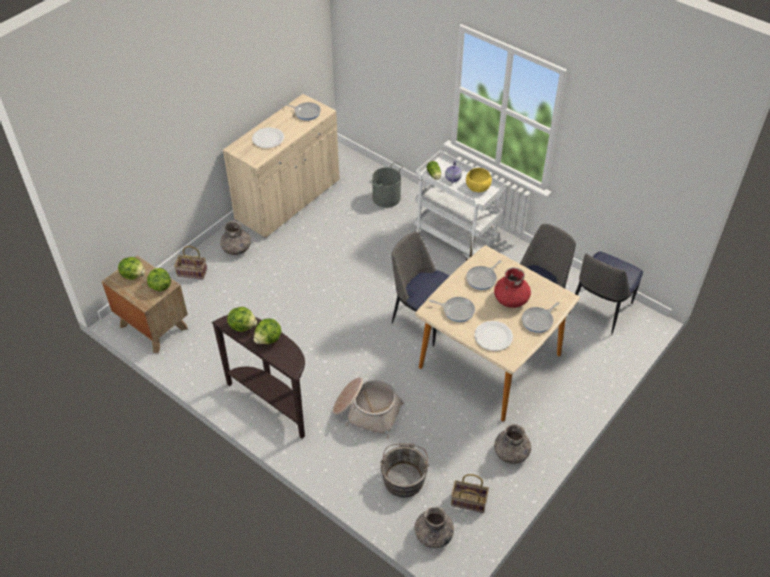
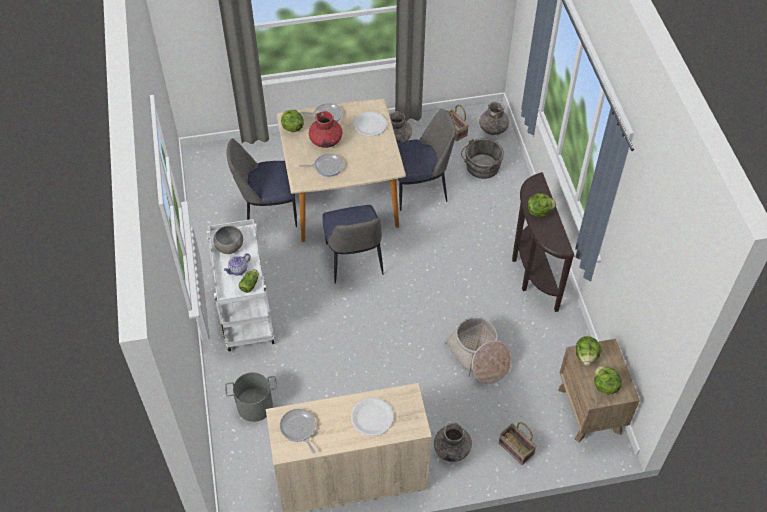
camera: 140 degrees left, 5 degrees up
lettuce [227,307,257,332] -> lettuce moved to [281,110,304,132]
basket [333,377,404,439] -> basket moved to [443,317,512,384]
frying pan [429,297,475,322] -> none
yellow bowl [466,168,492,192] -> grey bowl [214,226,243,254]
chair [569,251,643,335] -> chair moved to [397,108,456,211]

